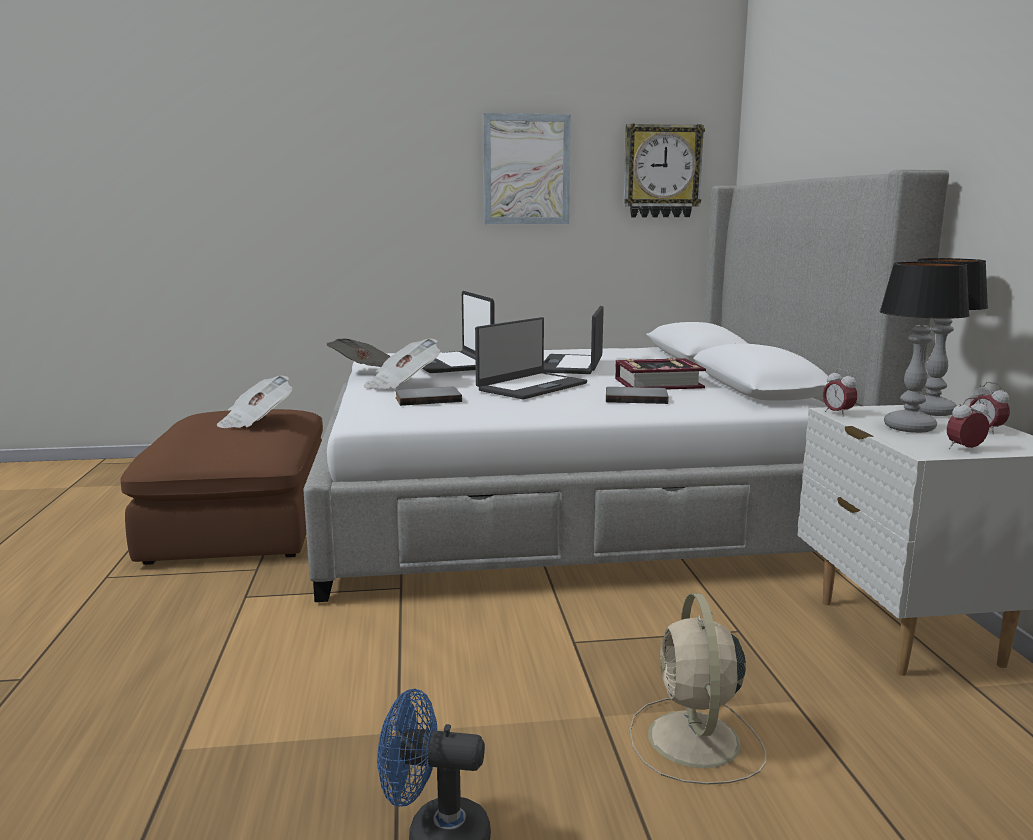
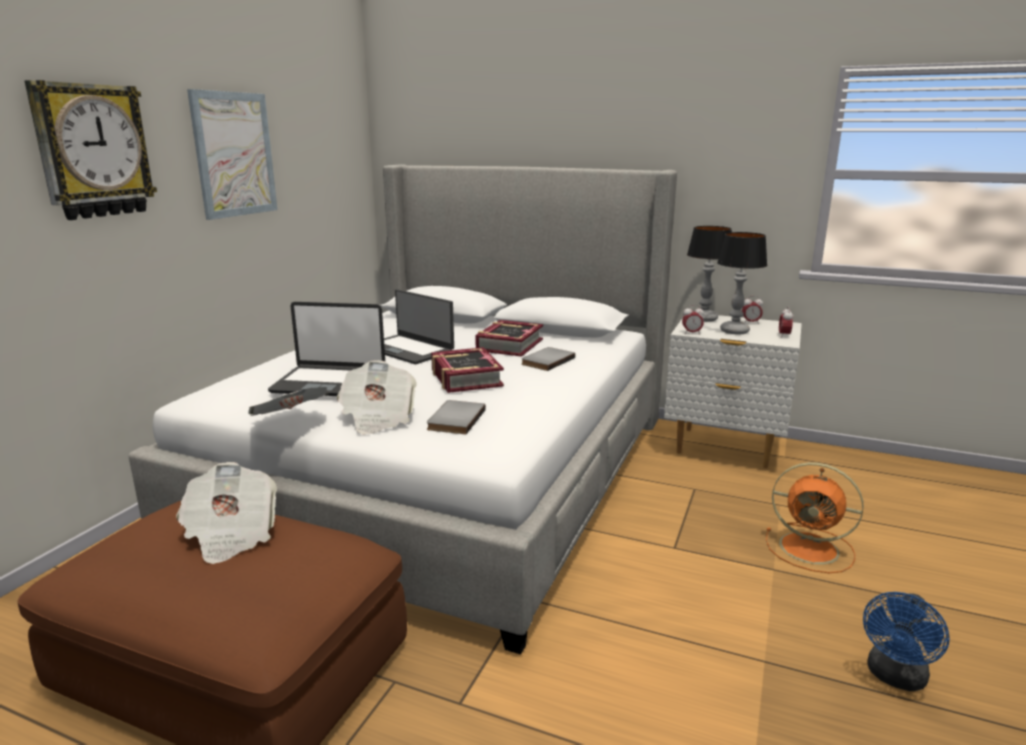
camera: 60 degrees left, 5 degrees up
laptop [475,317,587,400] -> book [431,347,504,393]
wall clock [623,123,705,217] -> wall clock moved to [25,80,157,220]
beige fan [629,593,766,785] -> orange fan [766,462,864,573]

